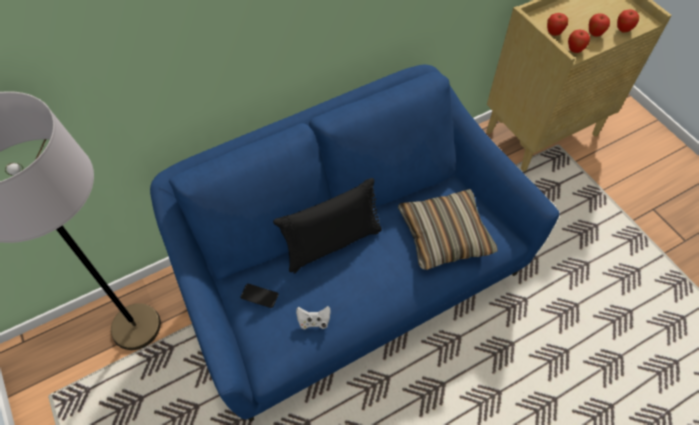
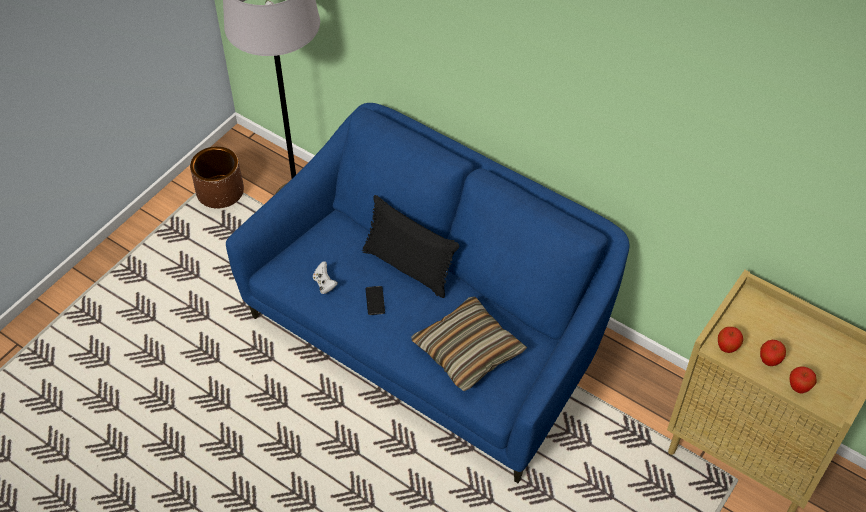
camera: 65 degrees right, 5 degrees down
phone [240,284,279,308] -> phone moved to [366,286,385,315]
apple [547,13,568,36] -> none
none -> brown planter [190,146,244,208]

